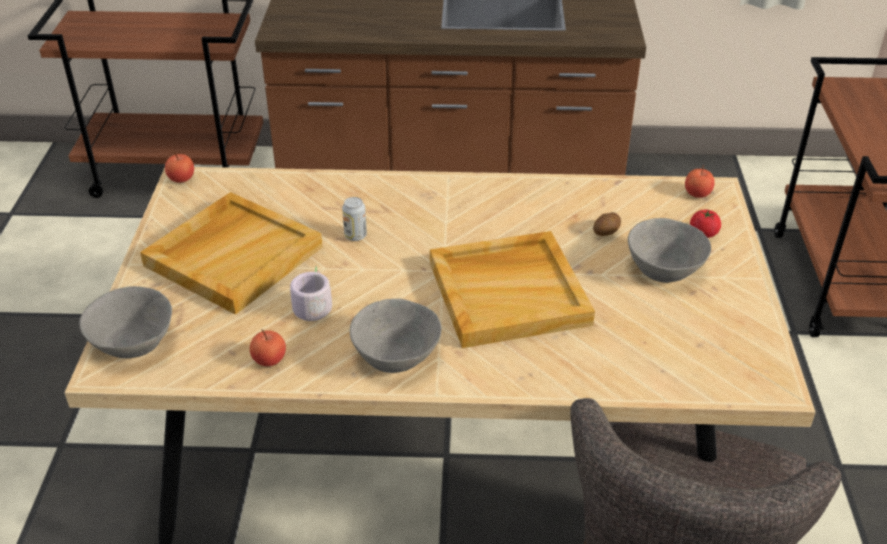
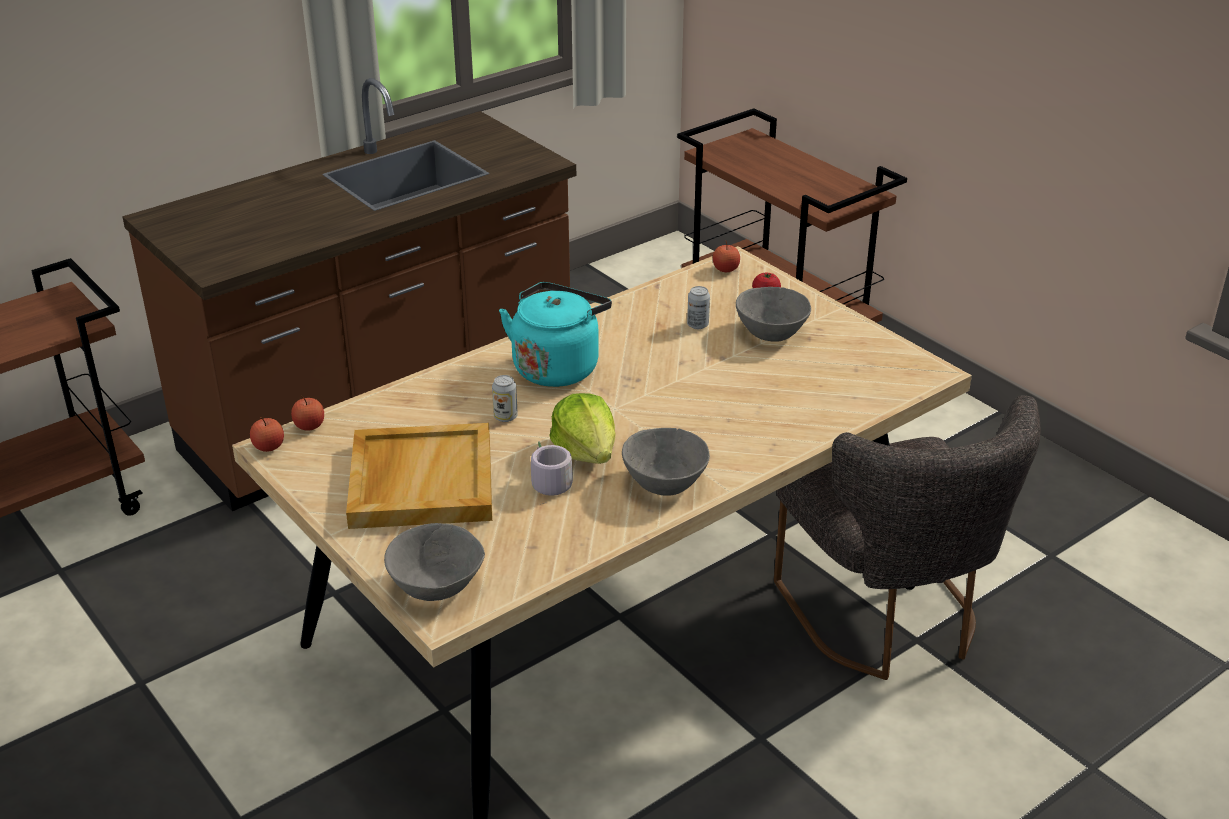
camera: 40 degrees left, 5 degrees down
apple [250,330,286,366] -> apple moved to [291,396,324,431]
beige tray [430,231,595,348] -> none
potato [593,212,621,236] -> can [687,286,710,329]
none -> turquoise kettle [499,282,612,387]
none -> lettuce [549,393,616,464]

